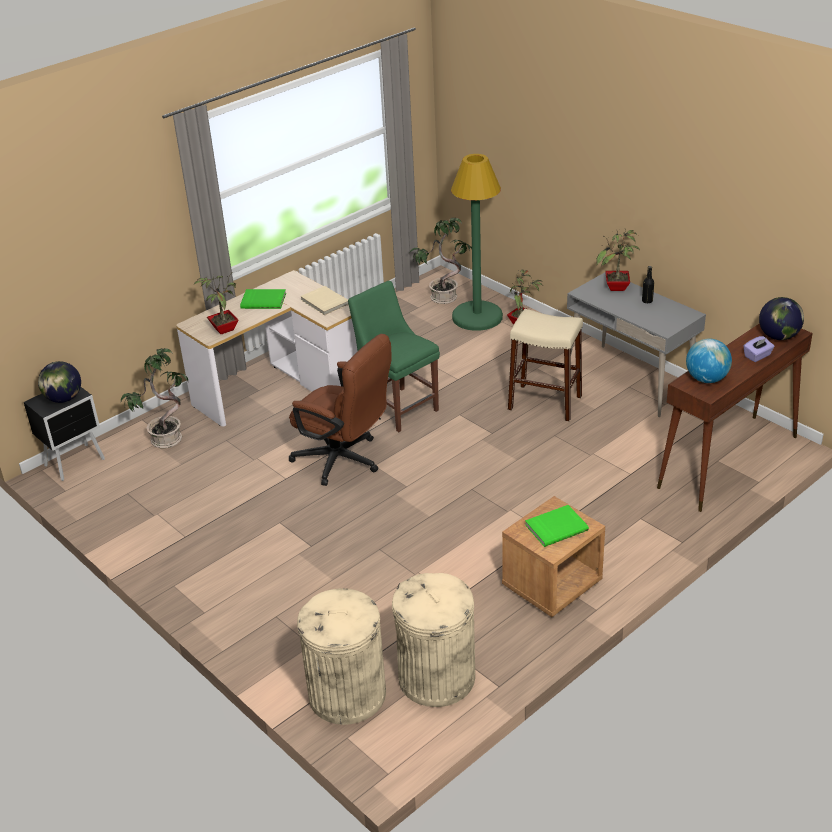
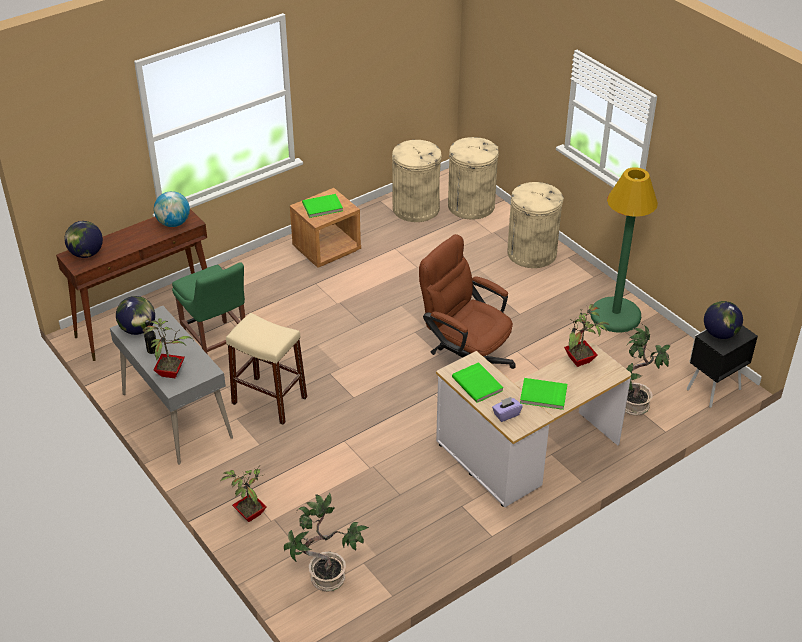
camera: 175 degrees left, 5 degrees up
beige book [301,286,349,316] -> green book [452,362,504,403]
green chair [348,281,440,432] -> green chair moved to [172,262,245,355]
green floor lamp [451,154,503,331] -> green floor lamp moved to [590,167,658,332]
purple tissue box [744,336,775,362] -> purple tissue box moved to [492,397,523,422]
none -> globe [116,296,155,335]
none -> beige trash can [507,182,564,268]

